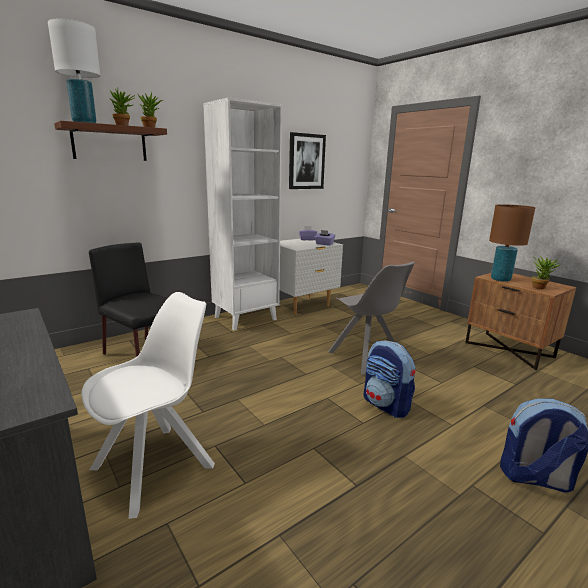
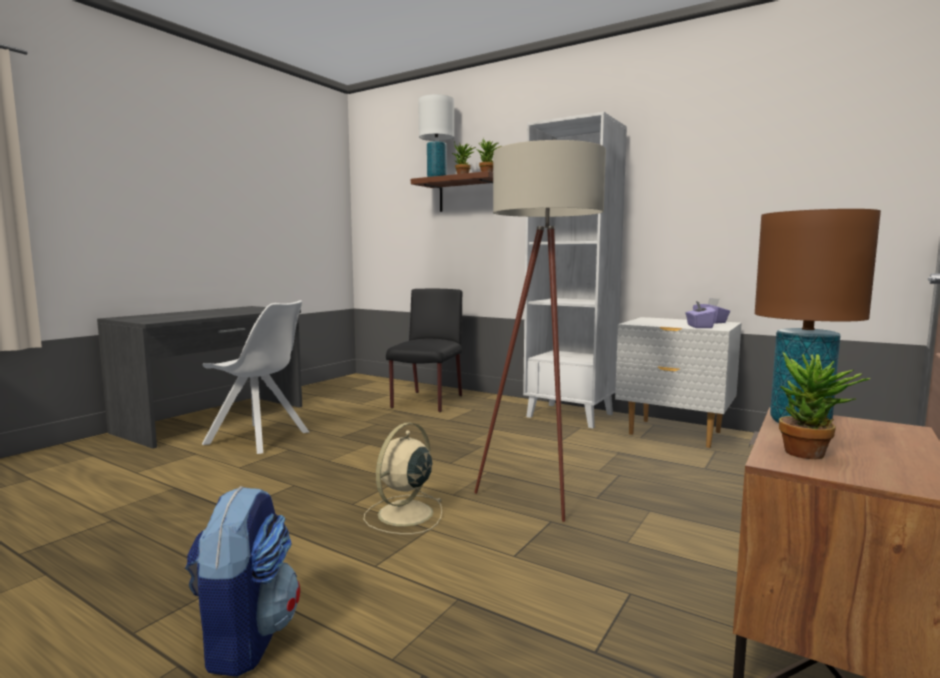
camera: 70 degrees right, 10 degrees down
picture [289,132,326,189] -> none
grey chair [328,261,415,375] -> beige floor lamp [474,140,606,522]
backpack [363,340,416,418] -> beige fan [364,422,443,534]

